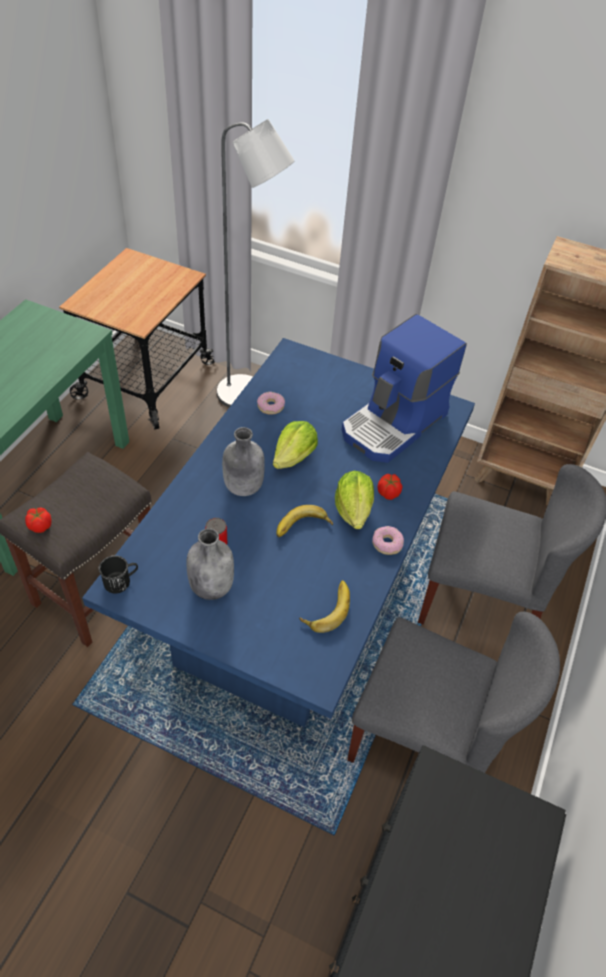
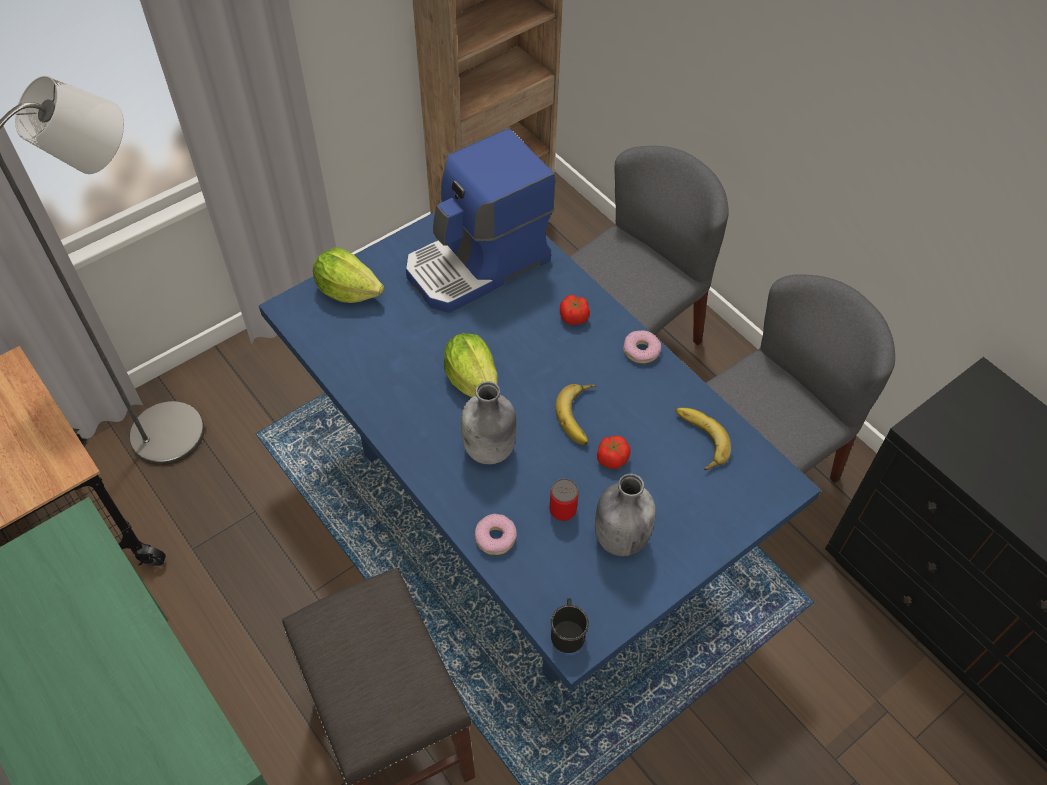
camera: 60 degrees left, 5 degrees up
tomato [25,507,52,533] -> tomato moved to [597,436,631,469]
donut [257,392,285,415] -> donut moved to [475,514,517,555]
lettuce [335,471,374,529] -> lettuce moved to [313,248,384,303]
coffee machine [342,314,467,463] -> coffee machine turned 75 degrees clockwise [406,128,555,313]

